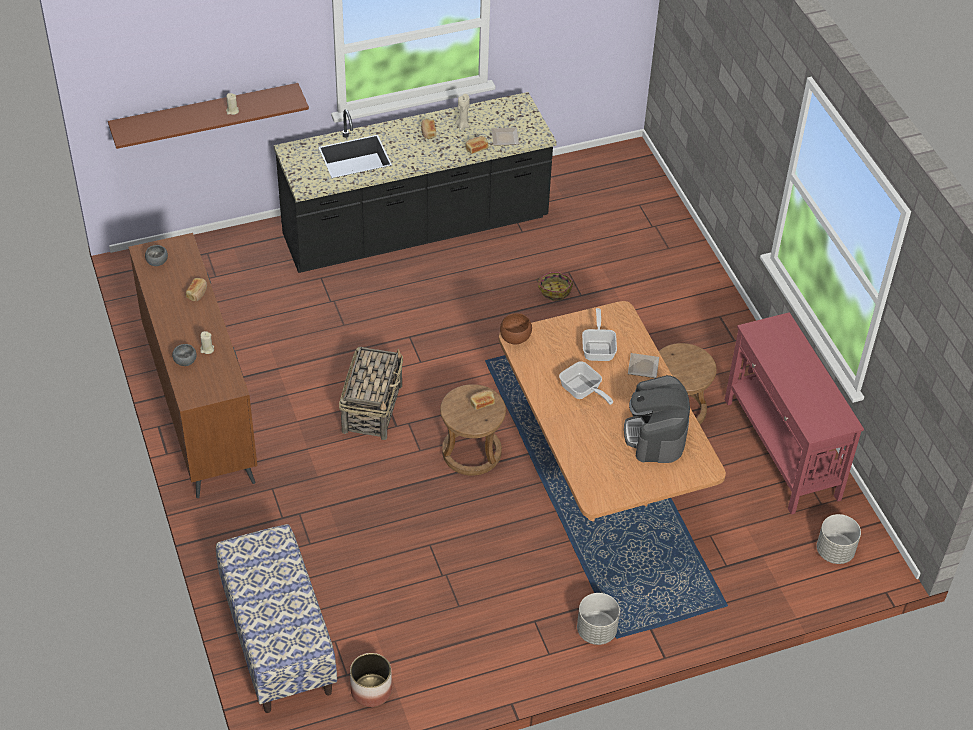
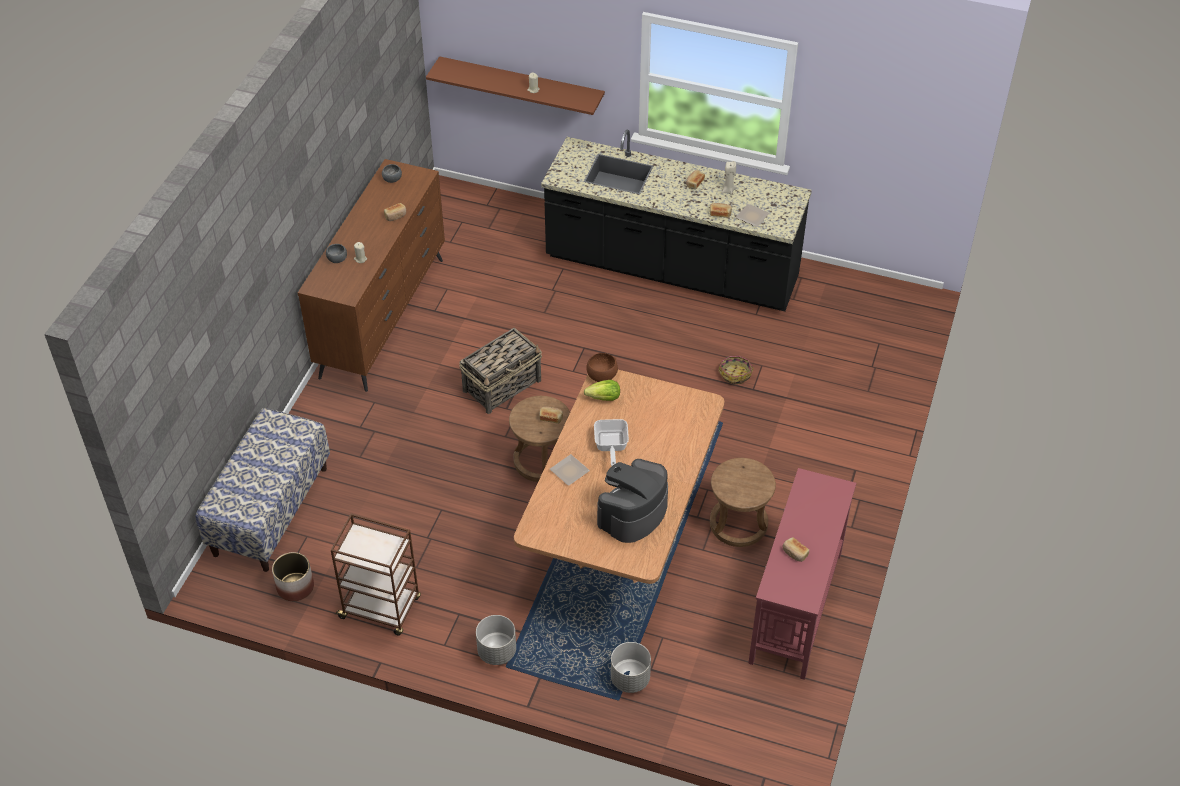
camera: 40 degrees right, 0 degrees up
frying pan [582,308,617,361] -> none
plate [628,353,659,378] -> plate moved to [550,454,590,486]
grey planter [817,514,861,564] -> grey planter moved to [611,642,651,693]
none -> brown cart [331,513,421,636]
none -> lettuce [584,380,620,401]
none -> bread [783,537,809,562]

